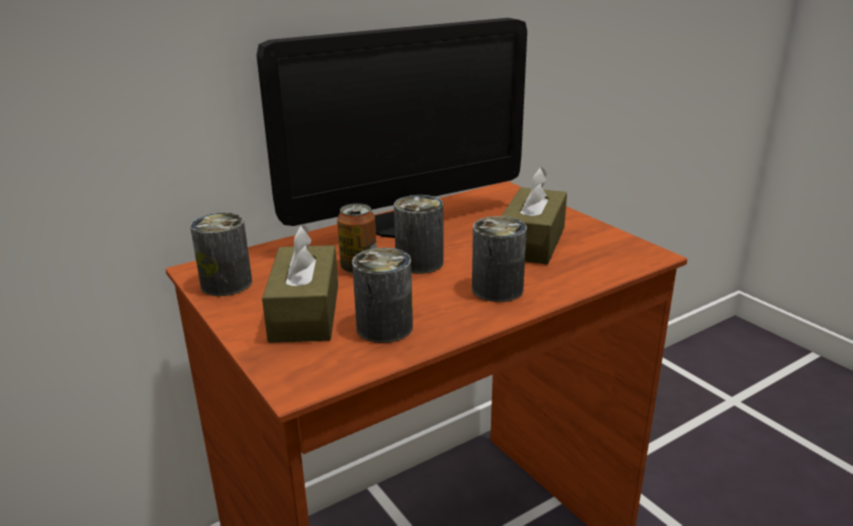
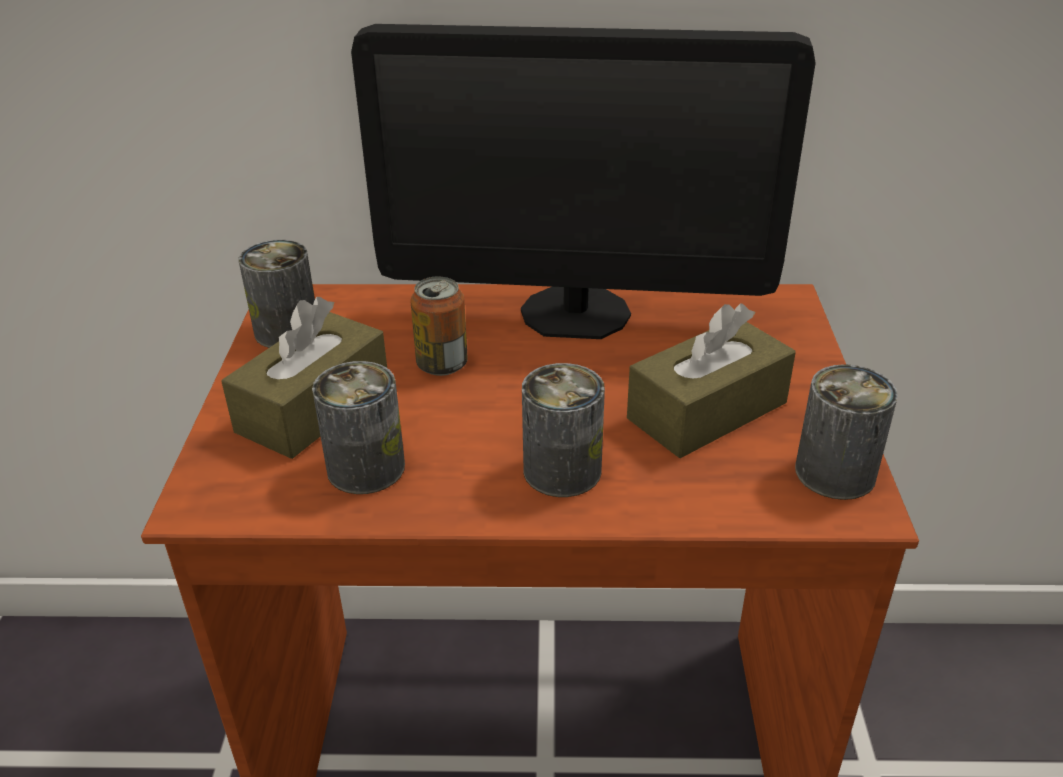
camera: 35 degrees right, 10 degrees up
can [394,195,443,274] -> can moved to [795,364,898,500]

